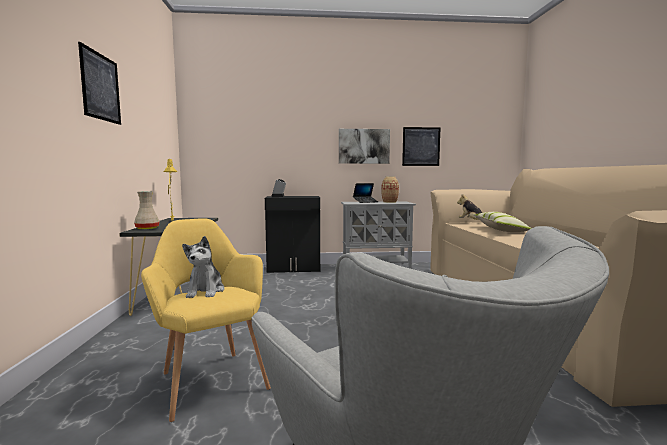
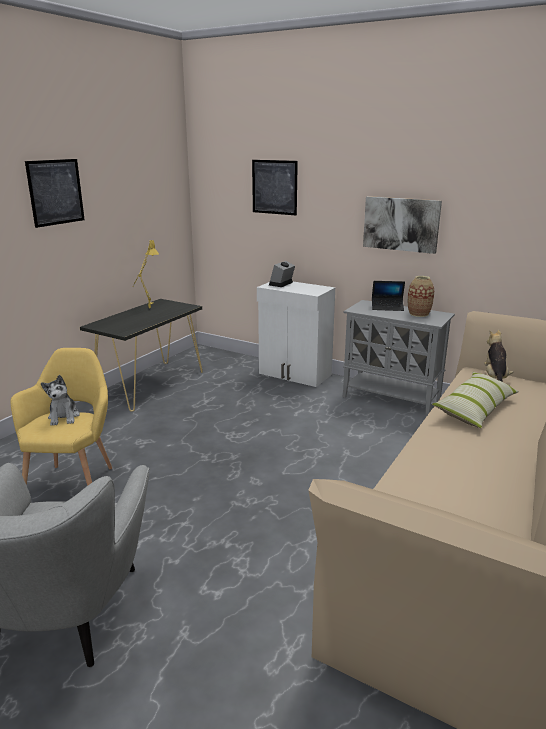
camera: 35 degrees right, 15 degrees up
beige vase [134,191,160,230] -> none
plush toy [182,236,224,298] -> plush toy turned 45 degrees counterclockwise [41,375,80,426]
black cabinet [265,196,320,273] -> white cabinet [257,282,335,387]
picture [402,127,440,166] -> picture moved to [252,160,298,215]

